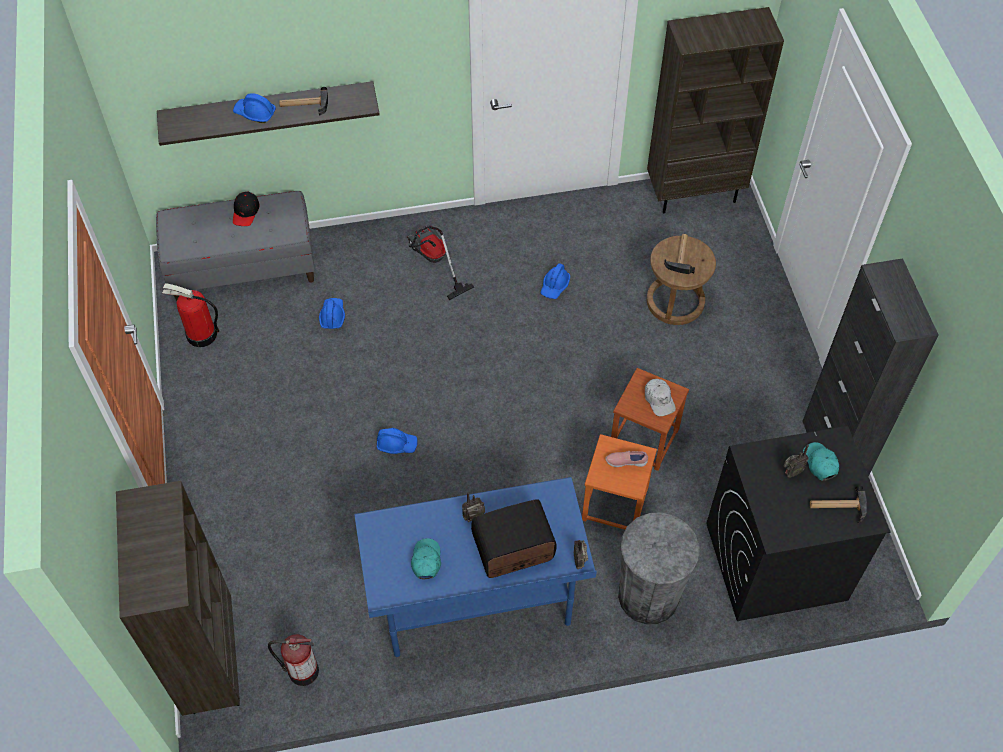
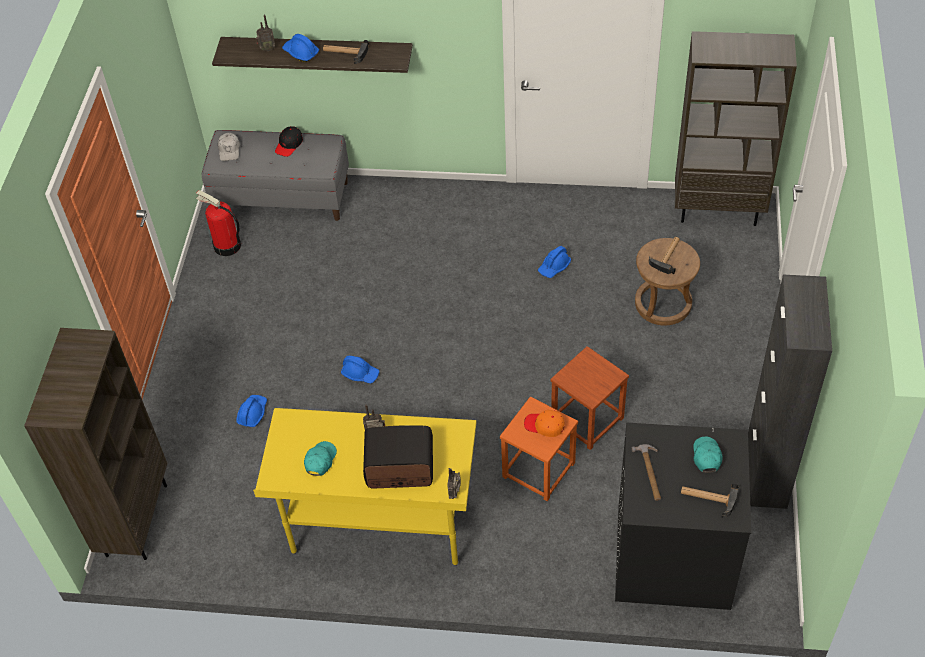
camera: 20 degrees right, 5 degrees down
fire extinguisher [268,634,319,686] -> none
blue hard hat [319,298,345,329] -> blue hard hat moved to [236,395,267,427]
blue desk [354,477,597,658] -> yellow desk [253,408,476,566]
vacuum cleaner [407,225,474,300] -> none
pink shoe [605,451,648,467] -> orange cap [524,410,565,437]
grey trash can [618,512,699,625] -> none
white cap [645,379,676,416] -> white cap moved to [218,133,240,161]
radio [784,444,809,478] -> radio moved to [256,15,275,51]
none -> hammer [631,444,661,501]

